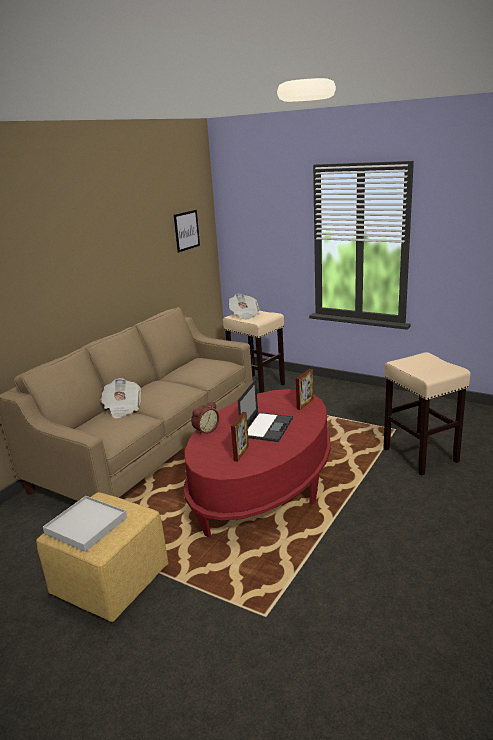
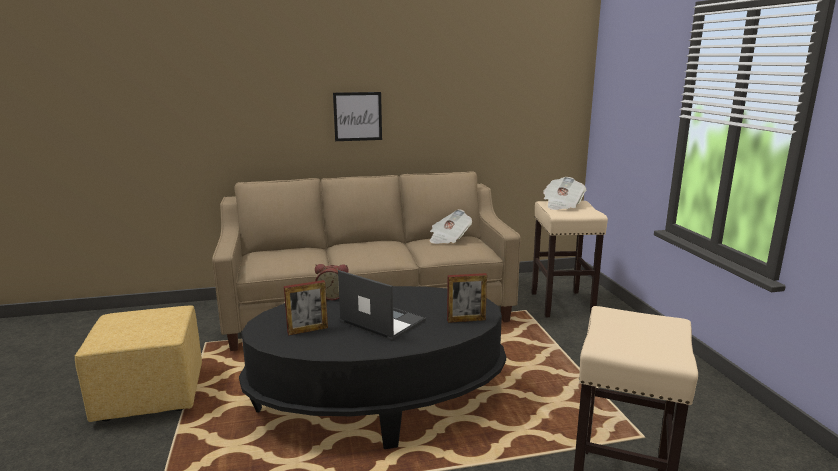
camera: 45 degrees right, 5 degrees down
white tray [43,496,127,552] -> none
newspaper [100,378,141,418] -> newspaper moved to [430,209,472,244]
picture [174,210,200,252] -> picture moved to [333,92,382,141]
red coffee table [184,389,331,538] -> black coffee table [239,286,506,449]
laptop [238,379,293,442] -> laptop turned 120 degrees counterclockwise [338,270,426,341]

